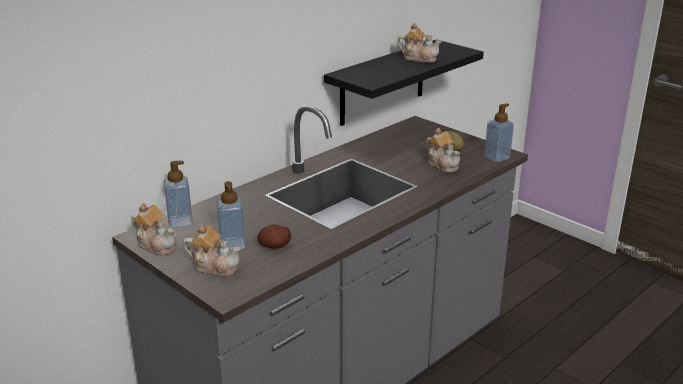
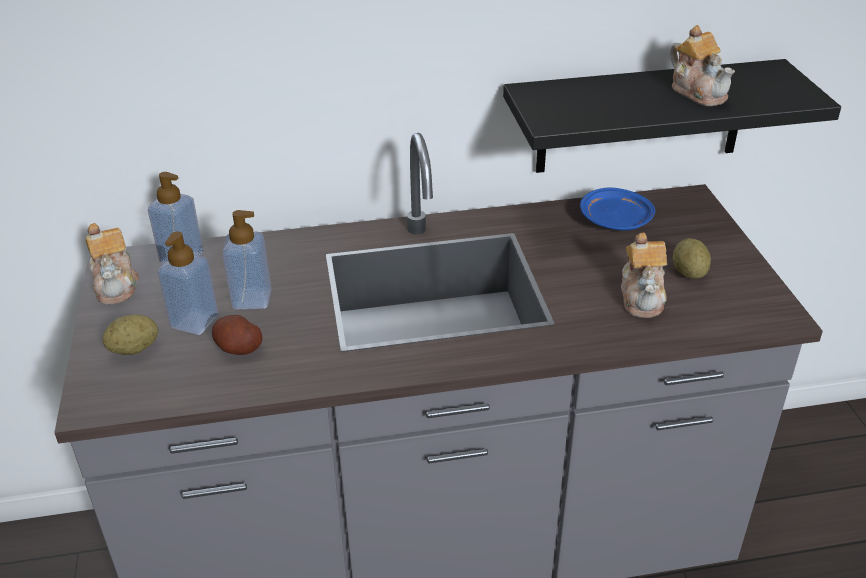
camera: 35 degrees right, 10 degrees up
teapot [183,225,241,277] -> potato [102,314,158,355]
soap dispenser [484,103,514,162] -> soap dispenser moved to [222,210,272,310]
none -> blue plate [580,187,655,231]

